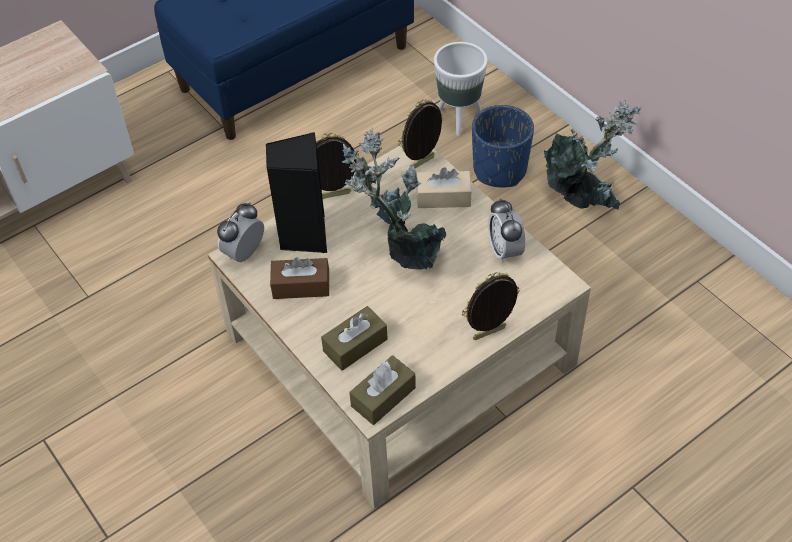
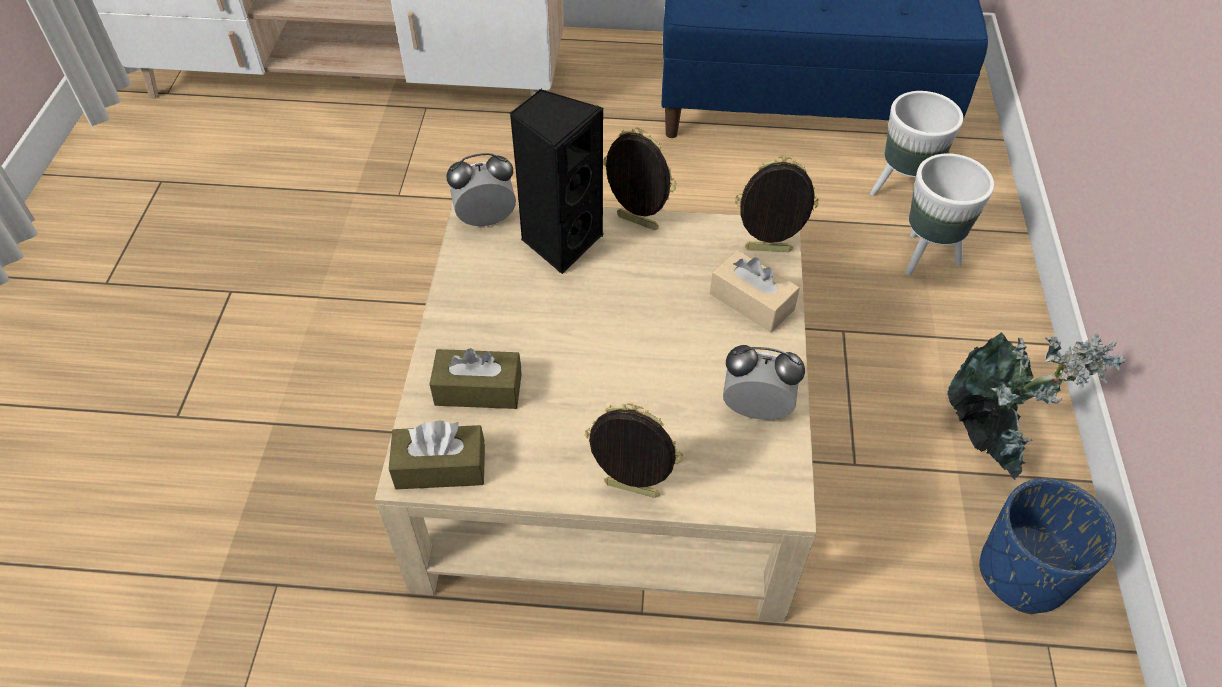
camera: 40 degrees right, 0 degrees up
brown tissue box [270,257,329,299] -> none
potted plant [342,127,447,270] -> none
blue planter [472,105,534,187] -> blue planter moved to [979,478,1116,614]
alarm clock [488,198,525,263] -> alarm clock turned 75 degrees clockwise [723,345,805,420]
none -> white planter [870,91,963,196]

